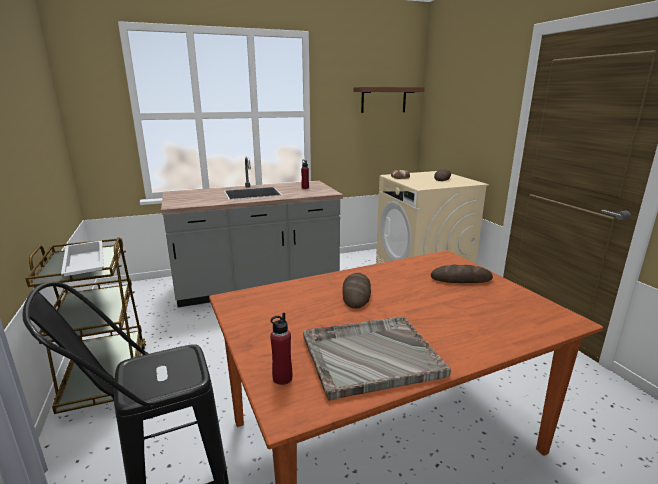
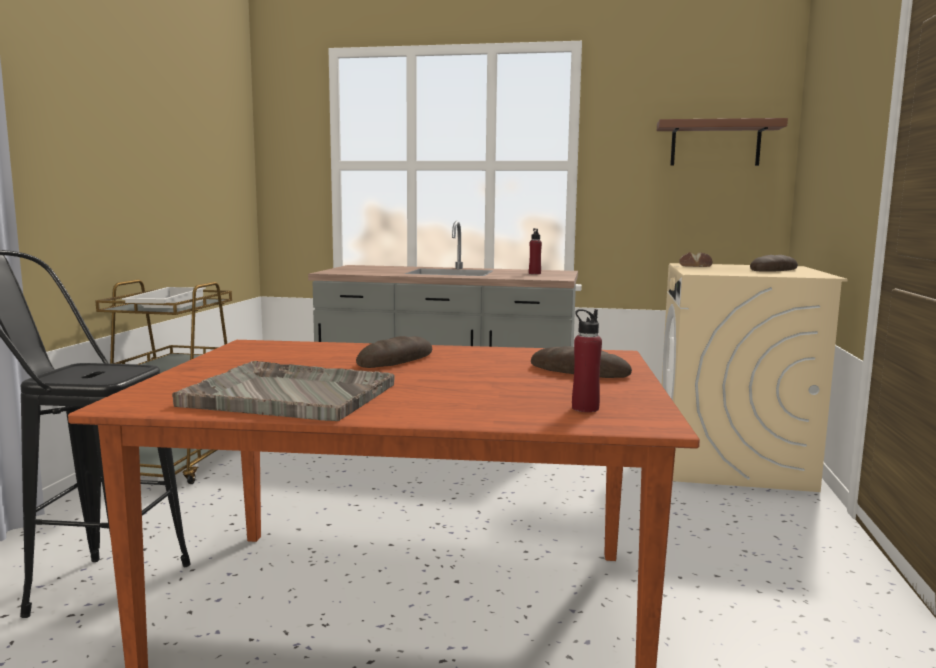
camera: 30 degrees right, 10 degrees down
red bottle [270,313,292,385] -> red bottle moved to [572,309,602,412]

